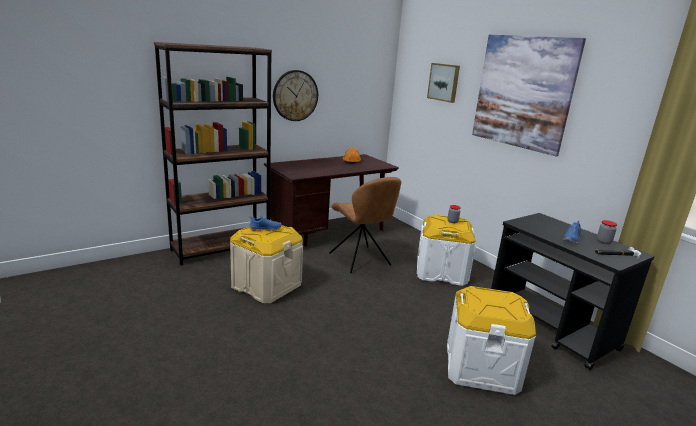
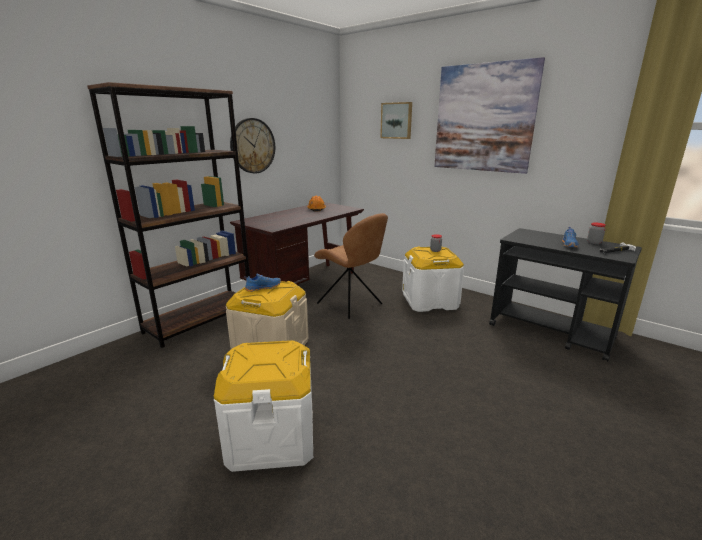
camera: 15 degrees left, 0 degrees up
white storage box [447,286,536,395] -> white storage box moved to [214,340,313,472]

